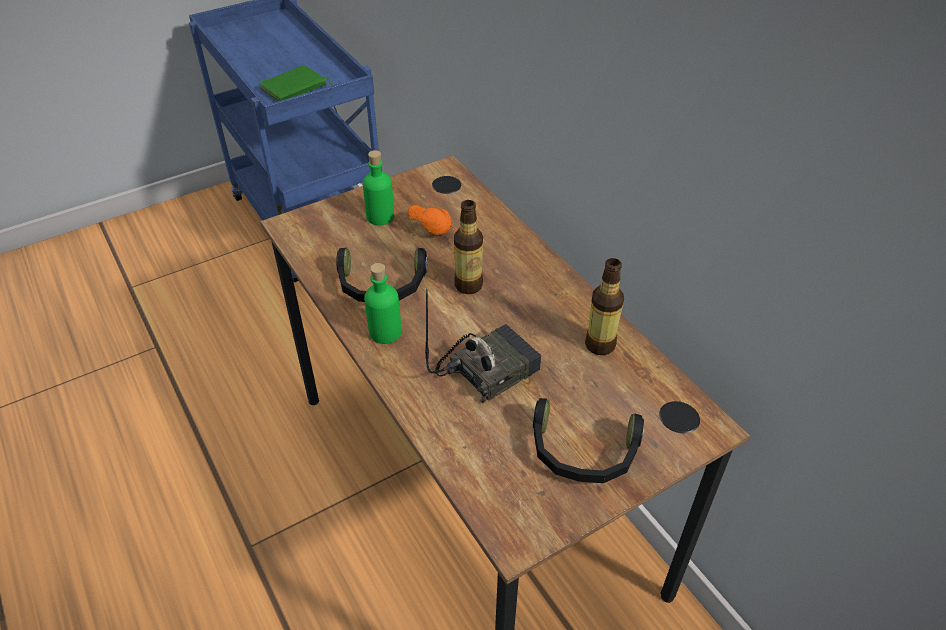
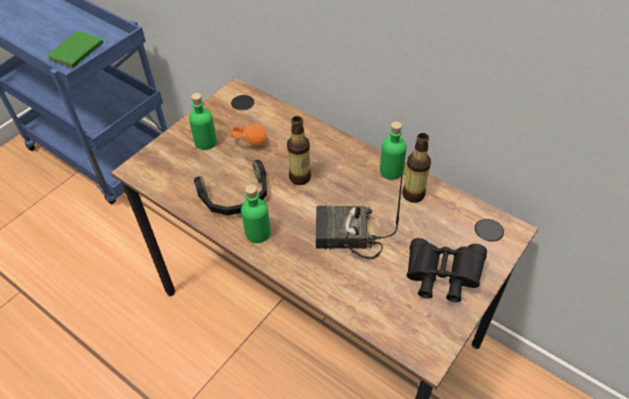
camera: 20 degrees left, 5 degrees up
radio [425,289,541,403] -> radio turned 120 degrees counterclockwise [316,174,402,260]
black headphones [533,398,644,483] -> black binoculars [407,238,487,302]
none -> green bottle [380,121,407,180]

